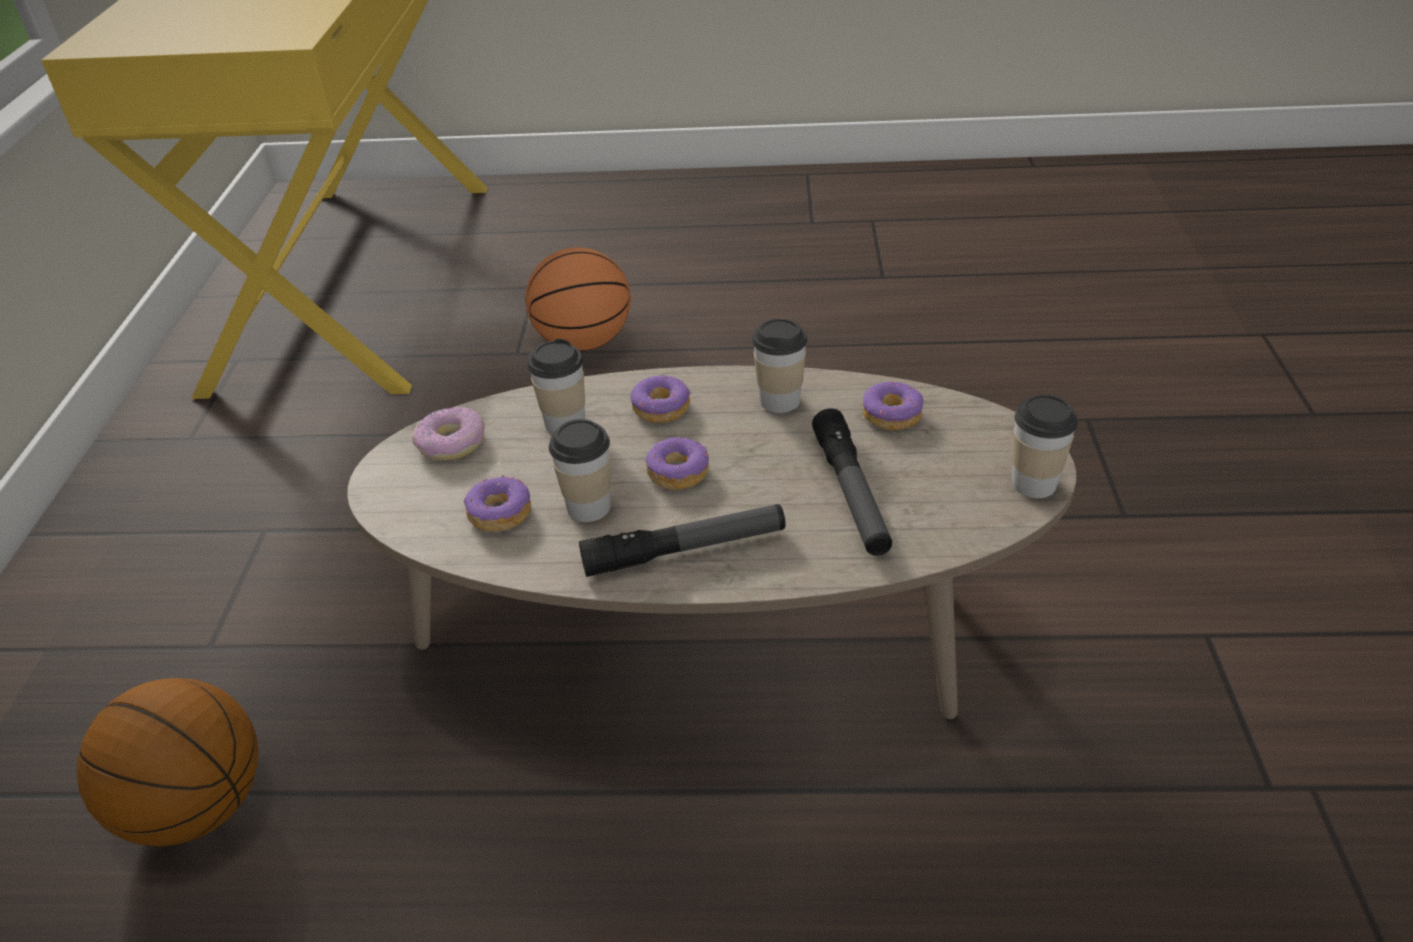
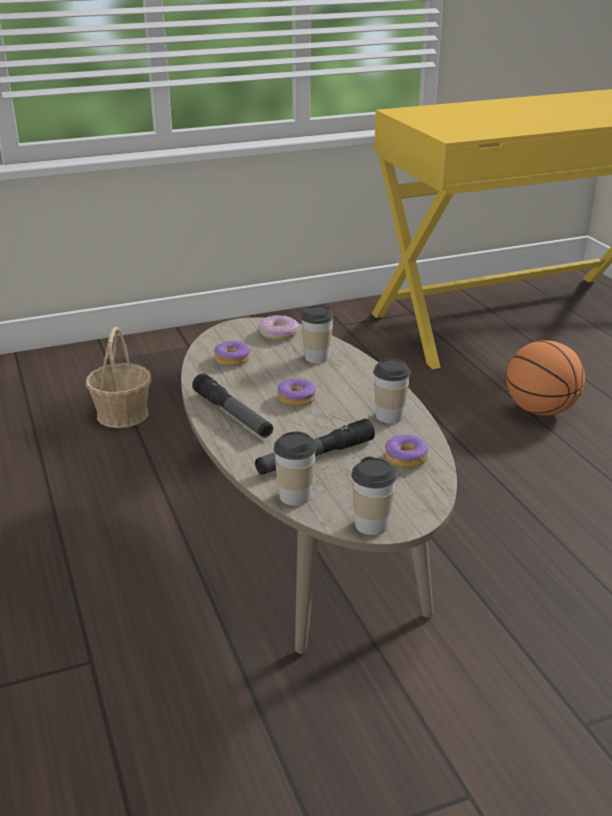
camera: 65 degrees right, 10 degrees down
basketball [77,678,258,847] -> basket [86,327,151,428]
cup [549,419,611,522] -> cup moved to [274,431,317,506]
donut [630,375,691,423] -> none

